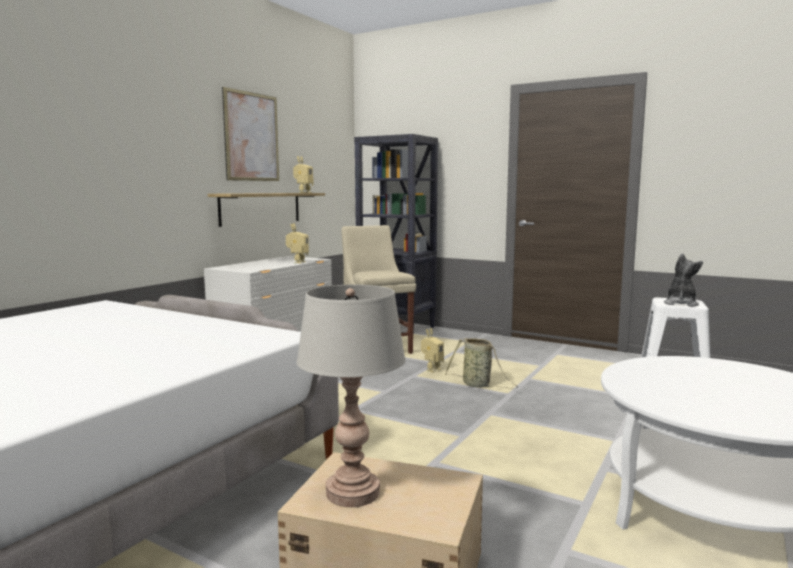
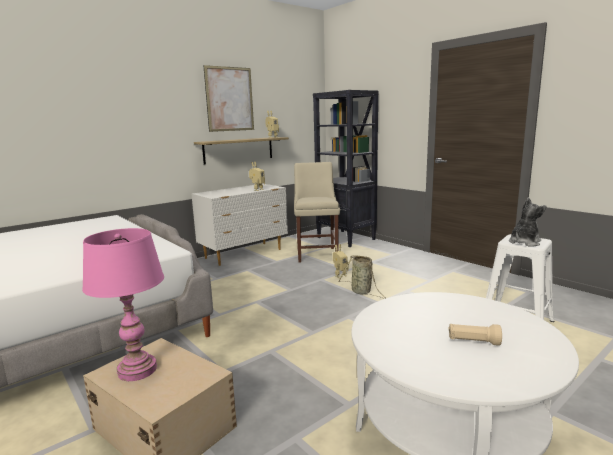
camera: 20 degrees right, 5 degrees up
grey table lamp [297,285,406,507] -> pink table lamp [82,228,164,381]
none -> beige flashlight [448,324,502,346]

